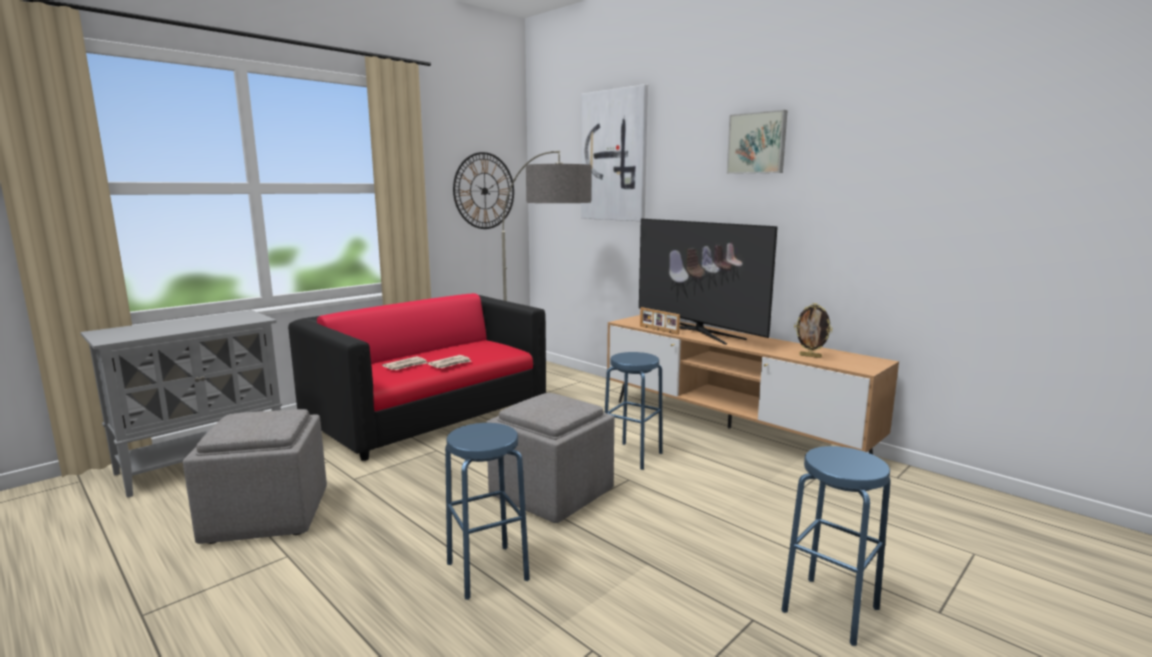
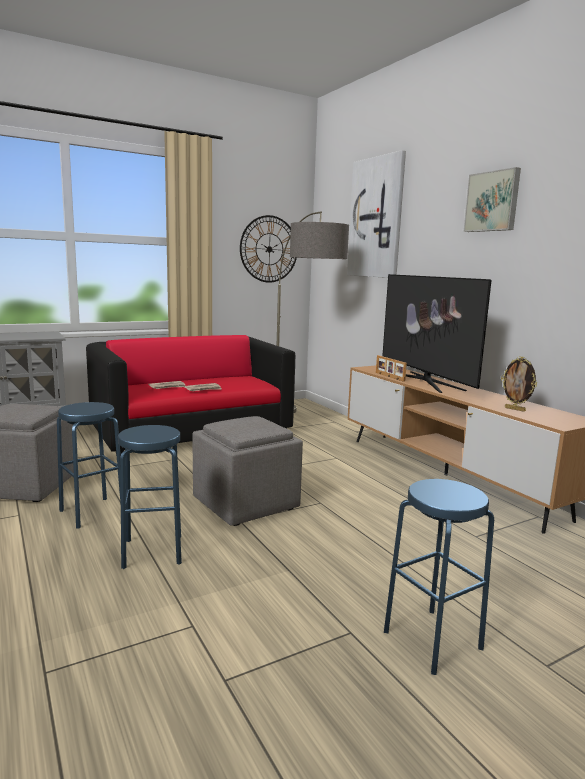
camera: 15 degrees right, 0 degrees up
blue stool [605,352,663,470] -> blue stool moved to [57,402,121,529]

